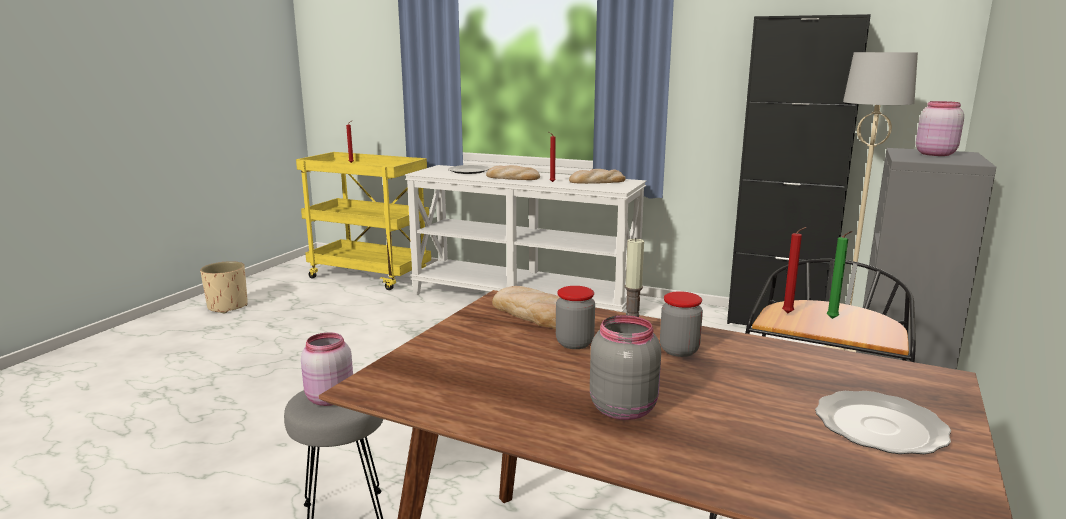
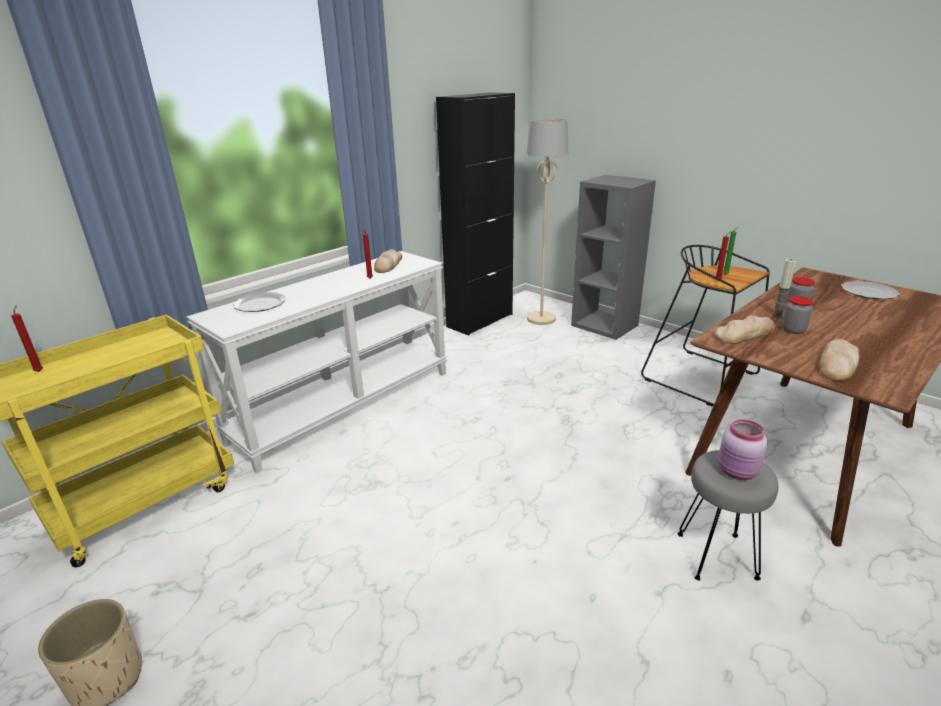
camera: 70 degrees left, 10 degrees up
bread [486,165,540,180] -> bread moved to [818,339,859,381]
grey jar [590,315,661,420] -> none
pink jar [916,101,964,156] -> none

